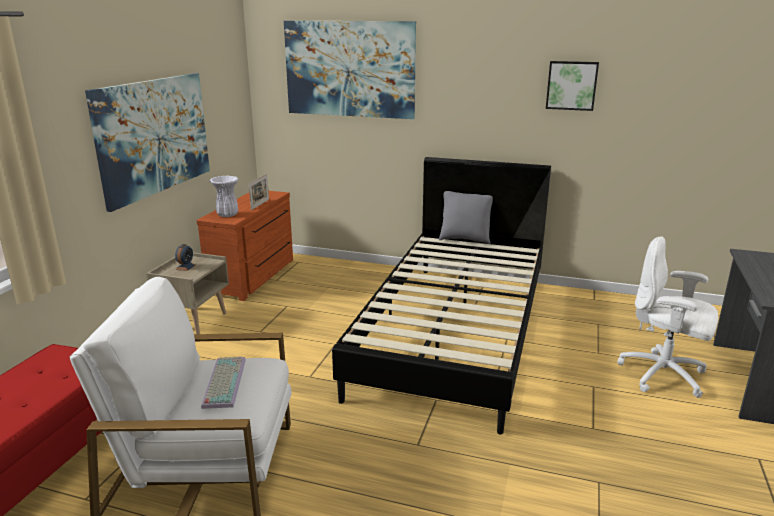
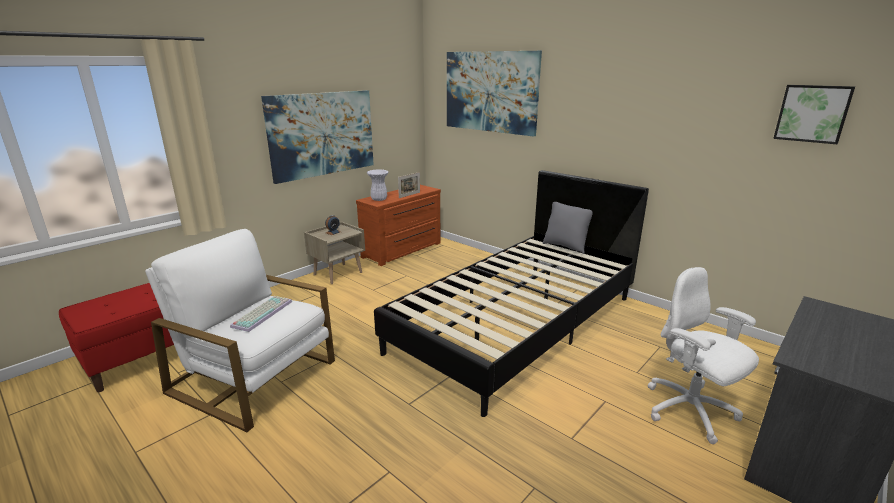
camera: 25 degrees right, 0 degrees up
picture [546,61,599,111] -> picture moved to [773,85,855,144]

